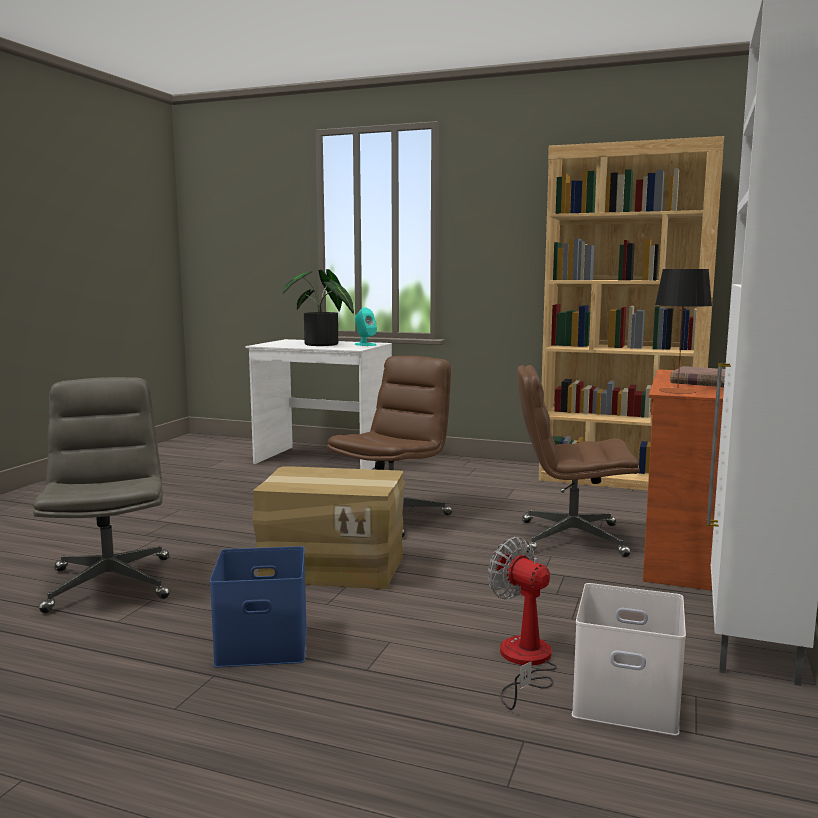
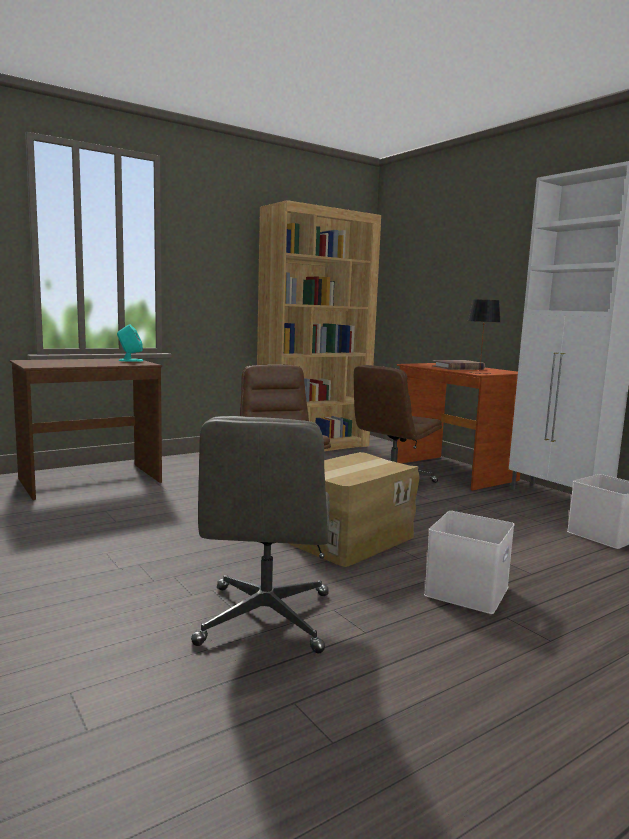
camera: 55 degrees left, 0 degrees up
grey office chair [33,377,170,613] -> grey office chair turned 105 degrees counterclockwise [191,416,330,653]
blue storage box [210,546,307,667] -> white storage box [424,511,514,614]
white desk [246,339,392,469] -> brown desk [10,358,162,500]
potted plant [283,269,354,346] -> none
fan [488,537,557,710] -> none

